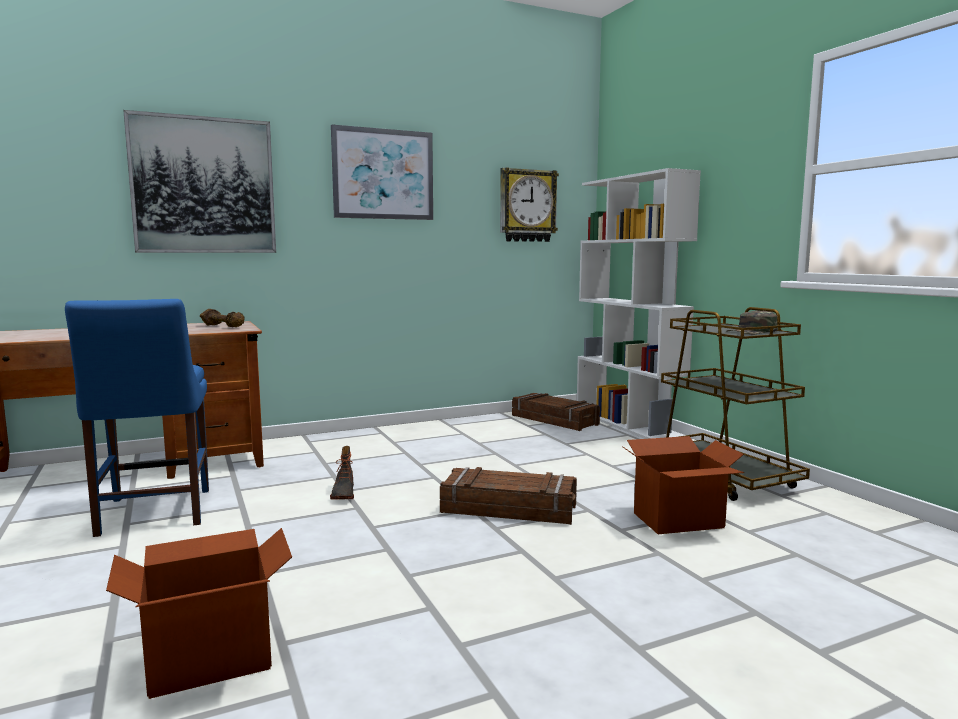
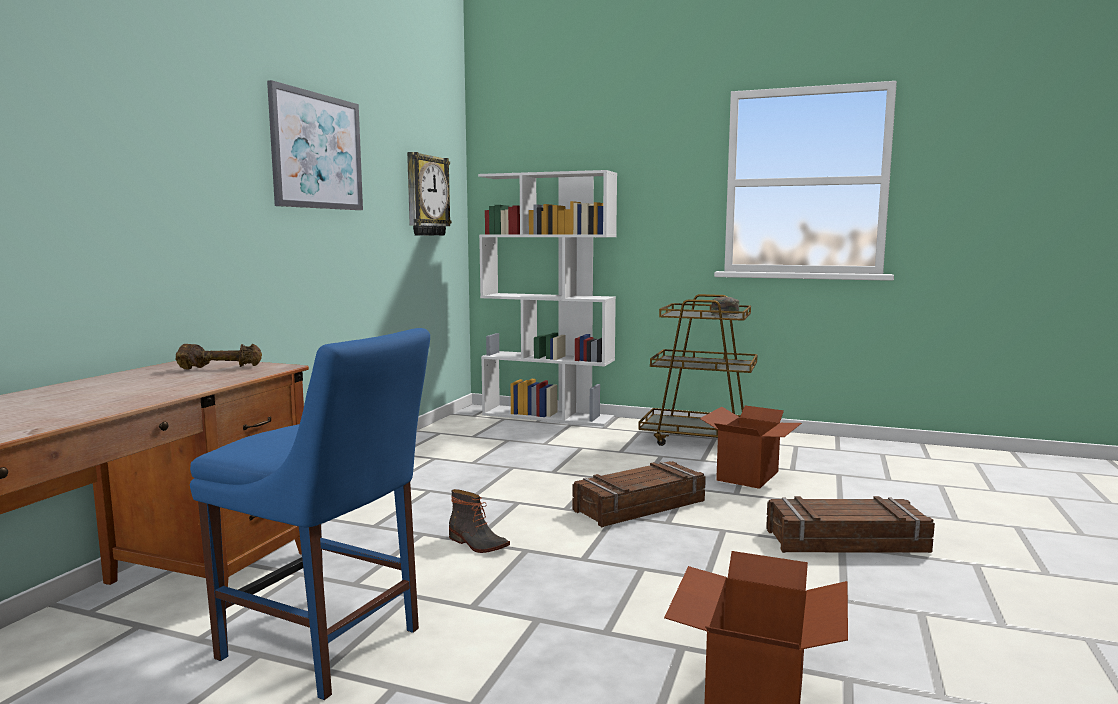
camera: 45 degrees left, 0 degrees up
picture [123,110,276,253] -> none
crate [512,393,600,431] -> crate moved to [766,496,935,553]

